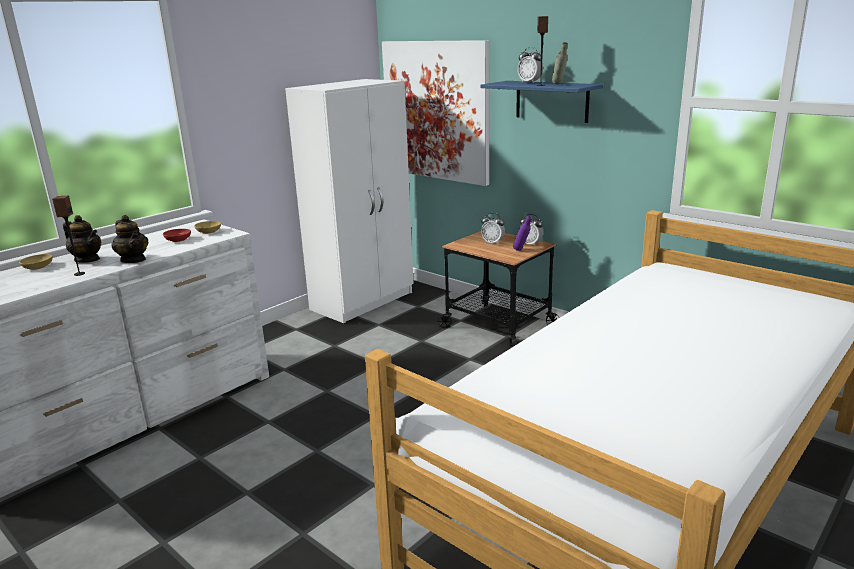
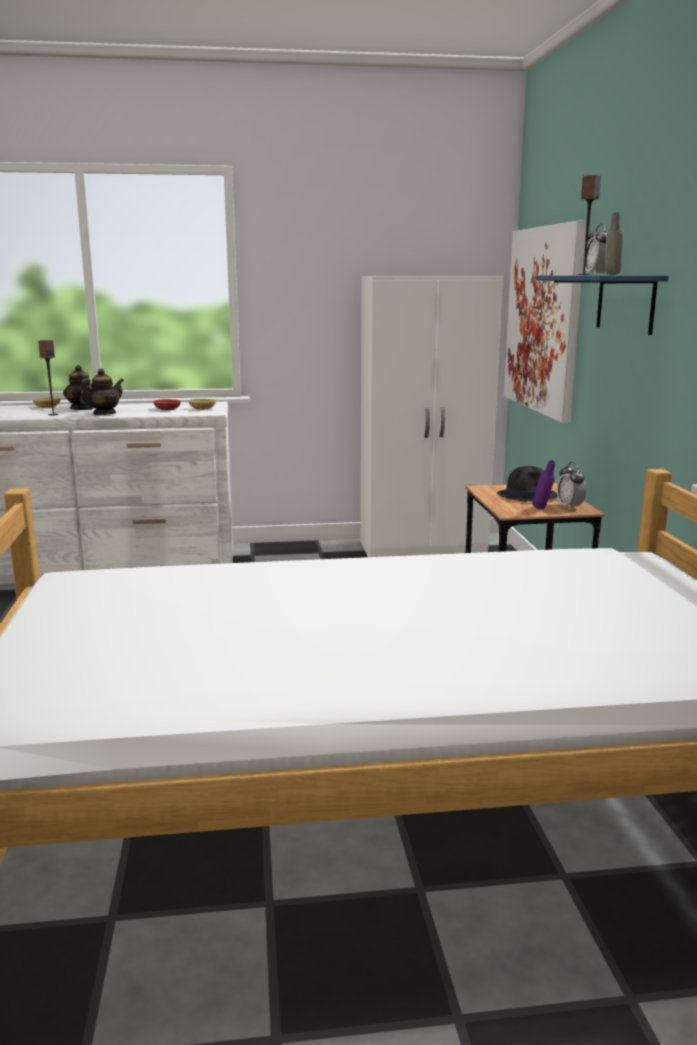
camera: 40 degrees right, 5 degrees down
teapot [111,215,148,263] -> teapot turned 135 degrees counterclockwise [80,369,124,415]
alarm clock [481,213,505,245] -> black hat [498,466,557,502]

